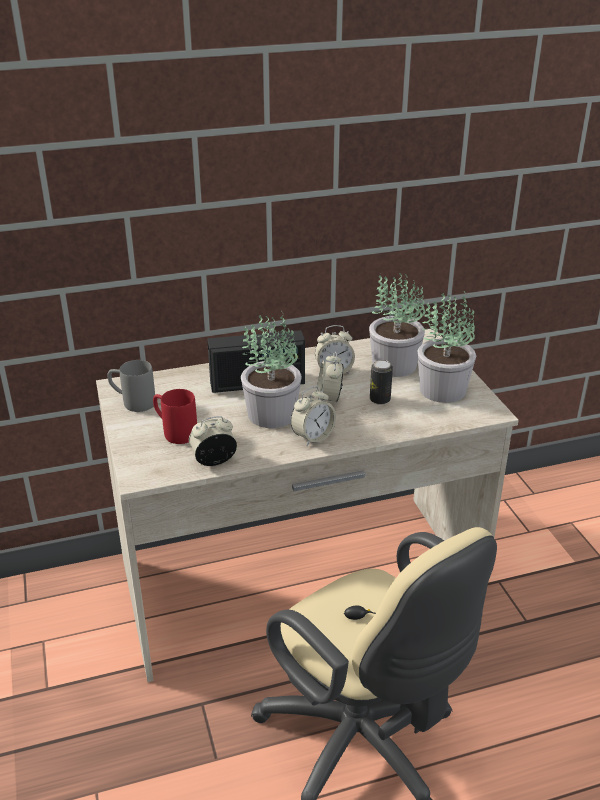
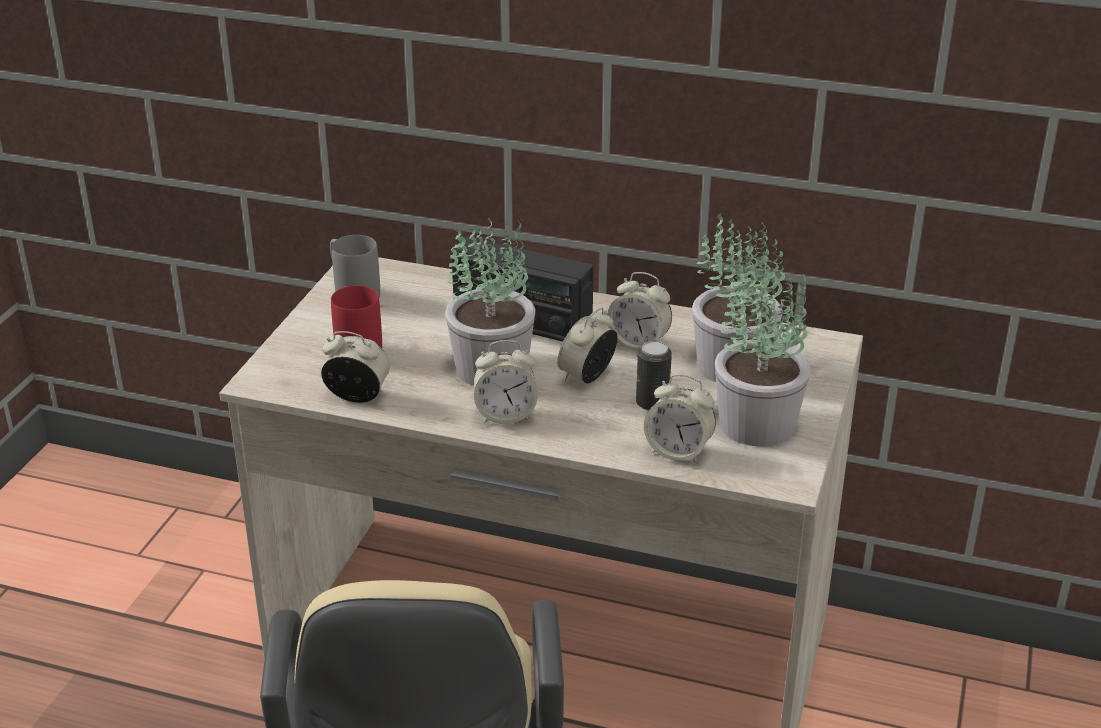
camera: 35 degrees right, 0 degrees up
none -> alarm clock [644,374,716,464]

